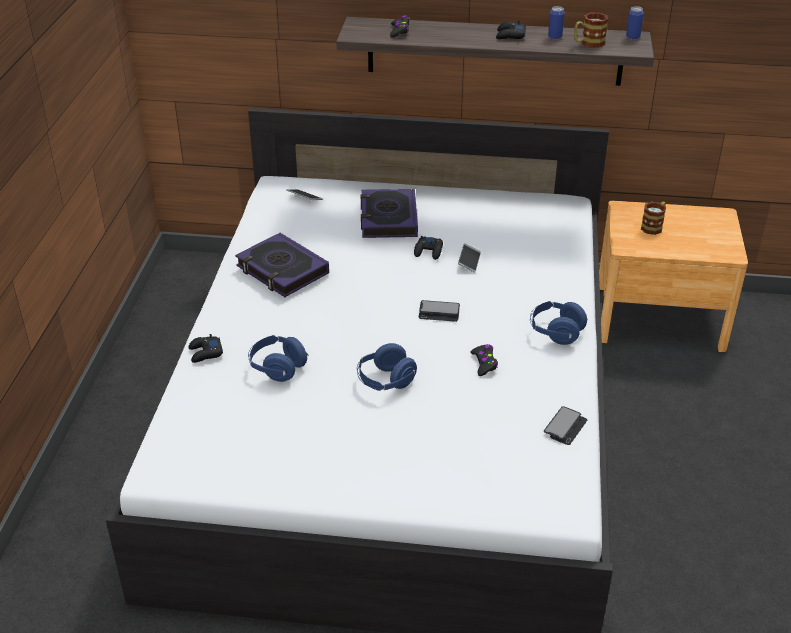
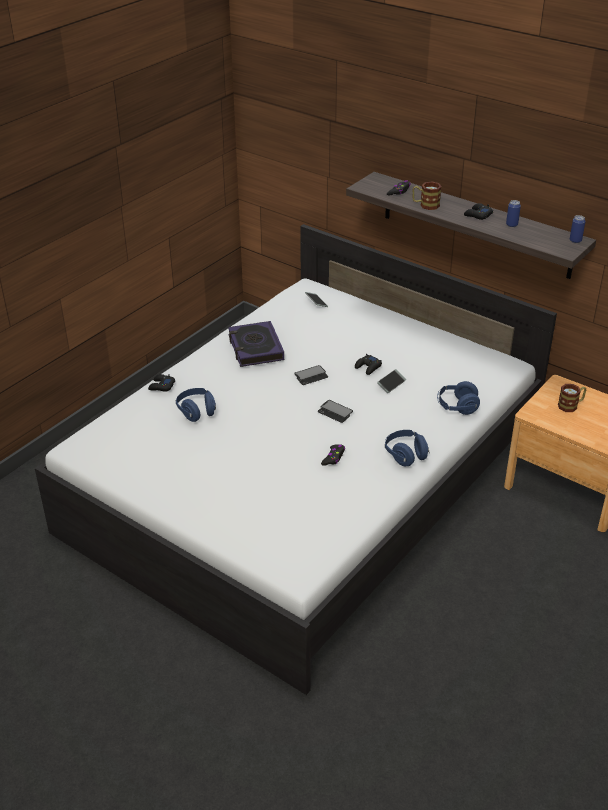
camera: 30 degrees right, 0 degrees up
blue headphones [357,343,417,391] -> blue headphones moved to [437,381,480,415]
book [361,189,418,238] -> none
phone [544,406,587,445] -> phone moved to [294,365,328,385]
mug [574,13,608,47] -> mug moved to [413,182,442,210]

